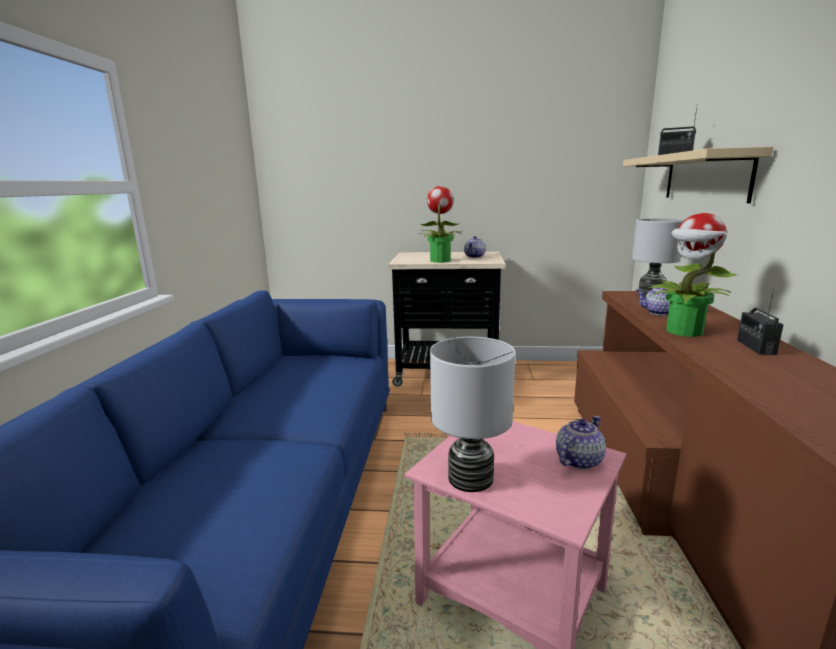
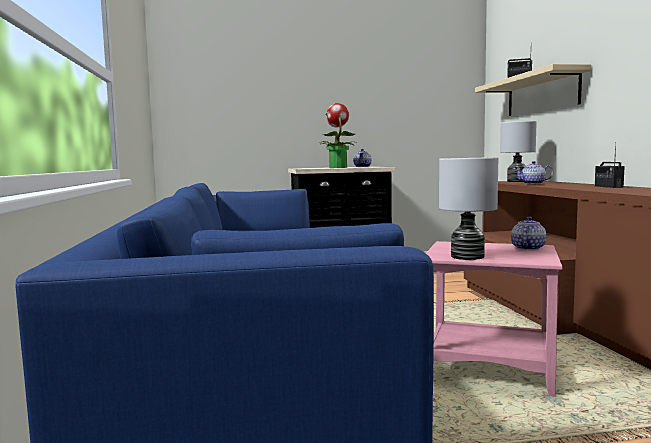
camera: 15 degrees left, 10 degrees down
potted plant [647,213,737,337] -> none

